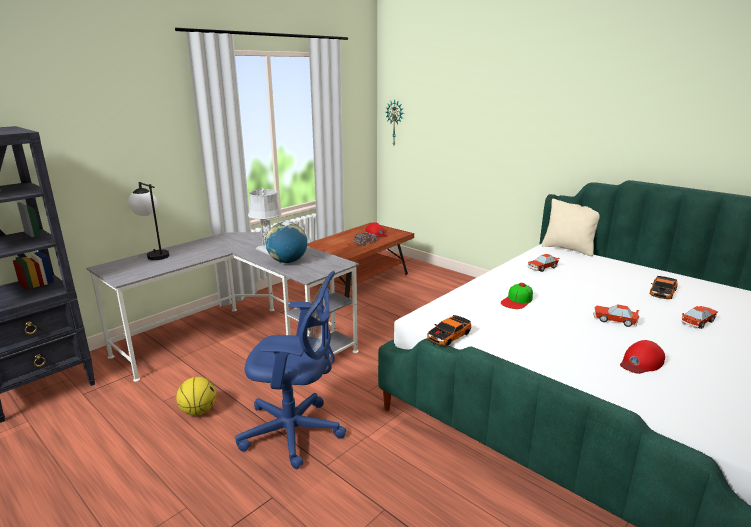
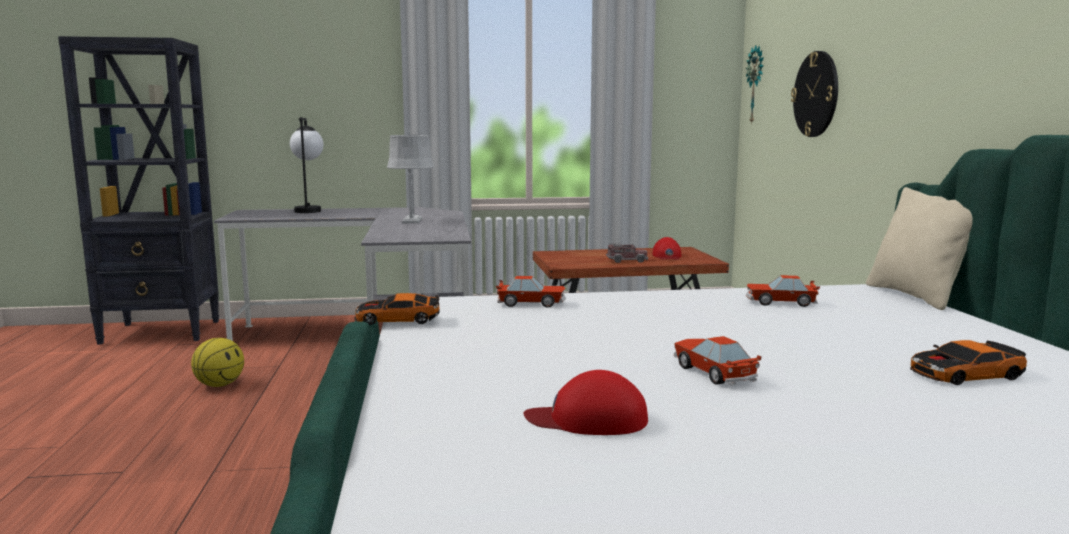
camera: 40 degrees right, 10 degrees down
blue office chair [235,271,346,469] -> none
globe [265,222,307,263] -> none
cap [501,283,533,309] -> none
toy car [681,306,717,329] -> toy car moved to [496,276,566,308]
none -> wall clock [791,51,838,137]

